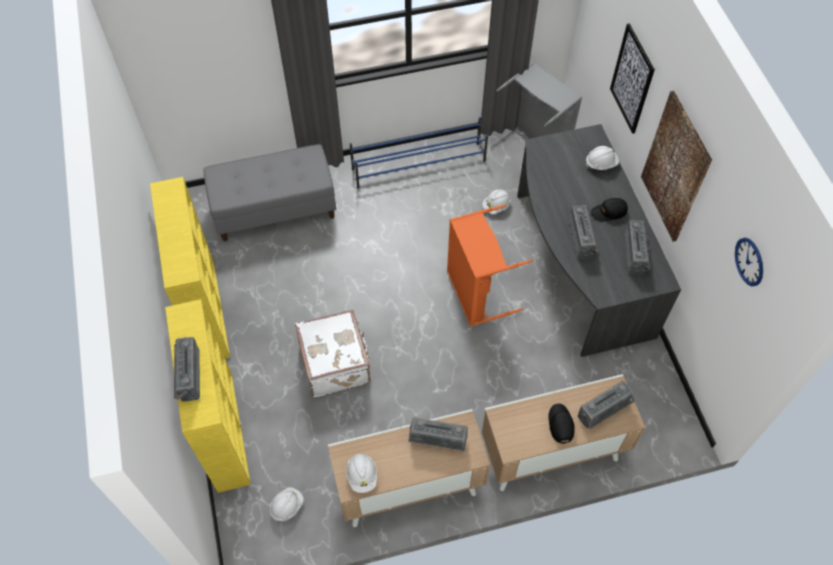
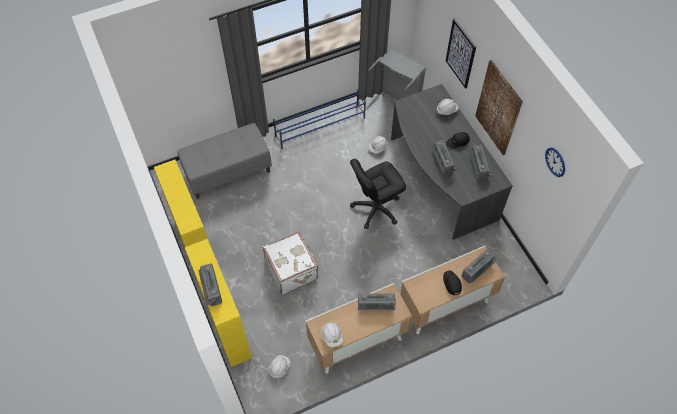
camera: 10 degrees left, 0 degrees up
orange laundry basket [447,204,533,327] -> black office chair [350,158,406,229]

